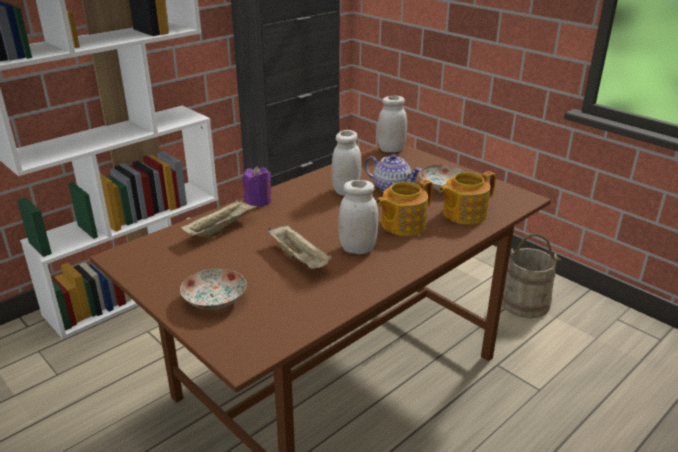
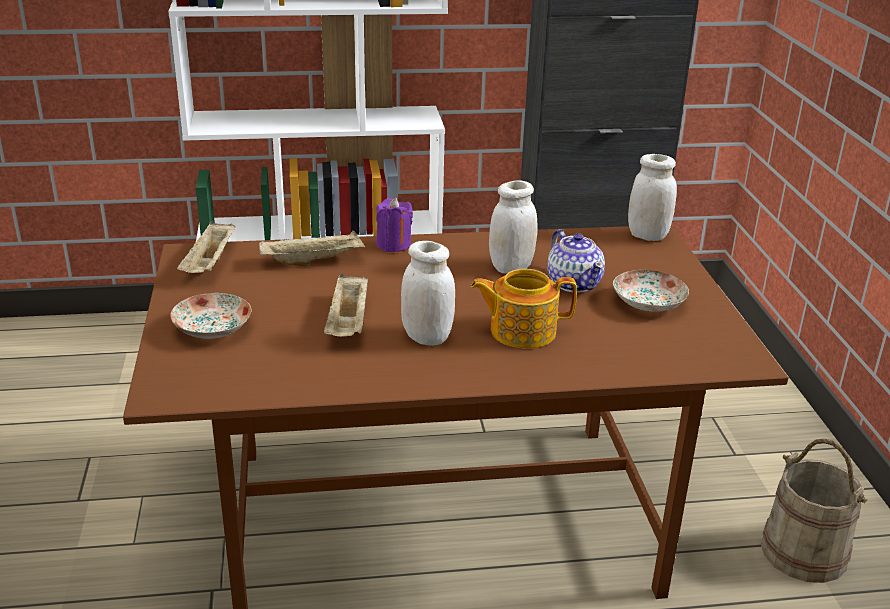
camera: 35 degrees right, 0 degrees up
teapot [439,171,496,224] -> none
none -> beige tray [177,221,236,273]

